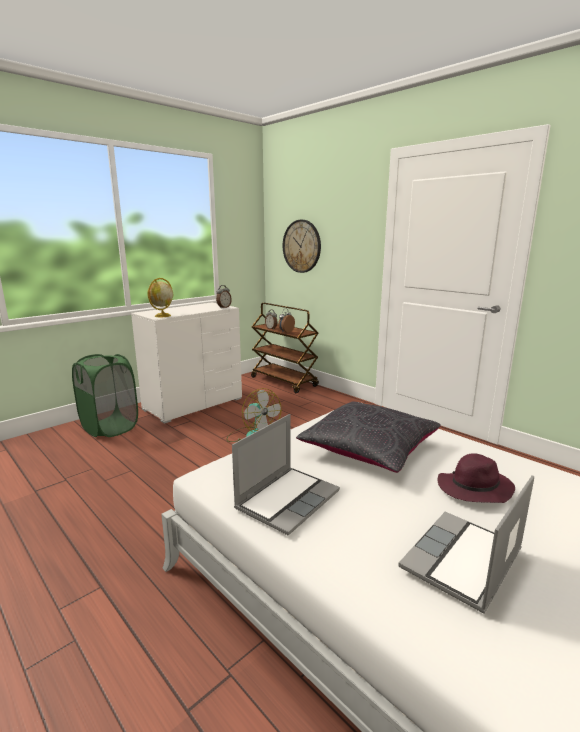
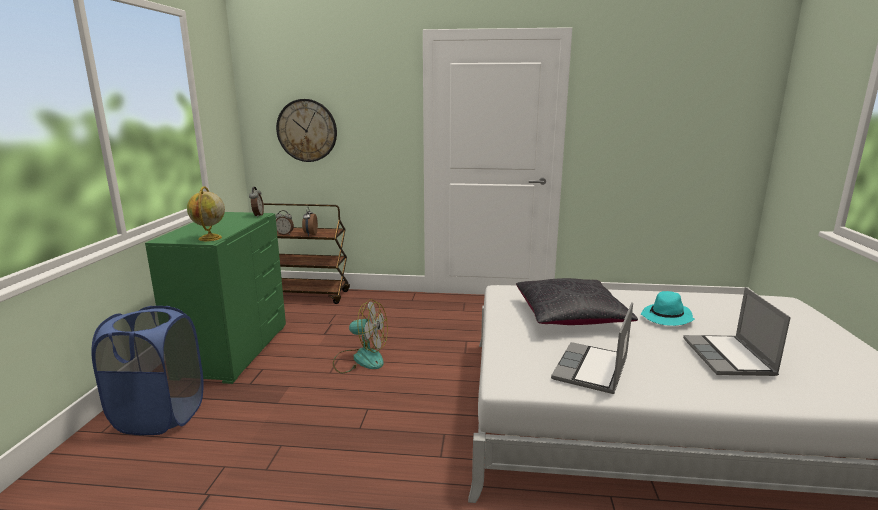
camera: 40 degrees left, 0 degrees up
green laundry basket [72,354,138,437] -> blue laundry basket [91,306,204,435]
white dresser [131,302,242,424] -> green dresser [145,212,286,384]
laptop [232,414,340,536] -> laptop turned 150 degrees counterclockwise [551,302,633,394]
purple hat [438,453,515,503] -> turquoise hat [641,291,695,326]

